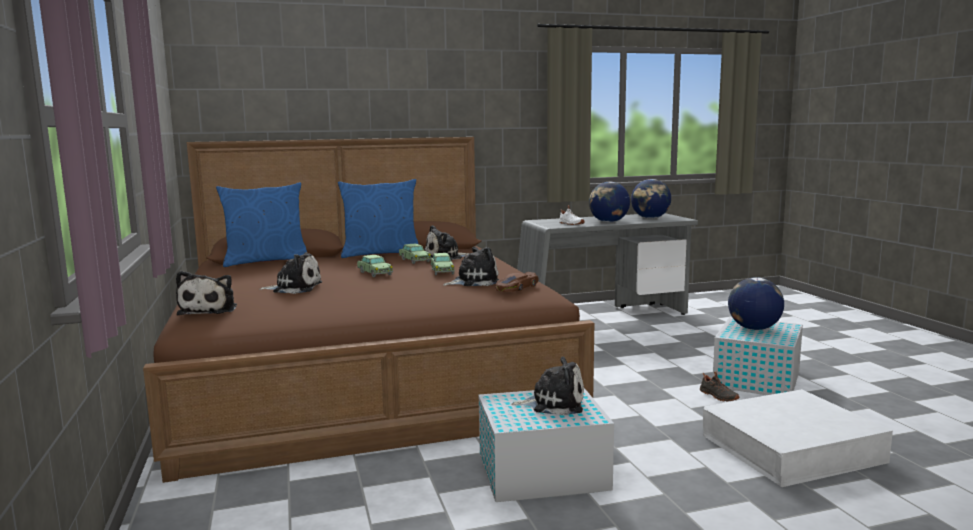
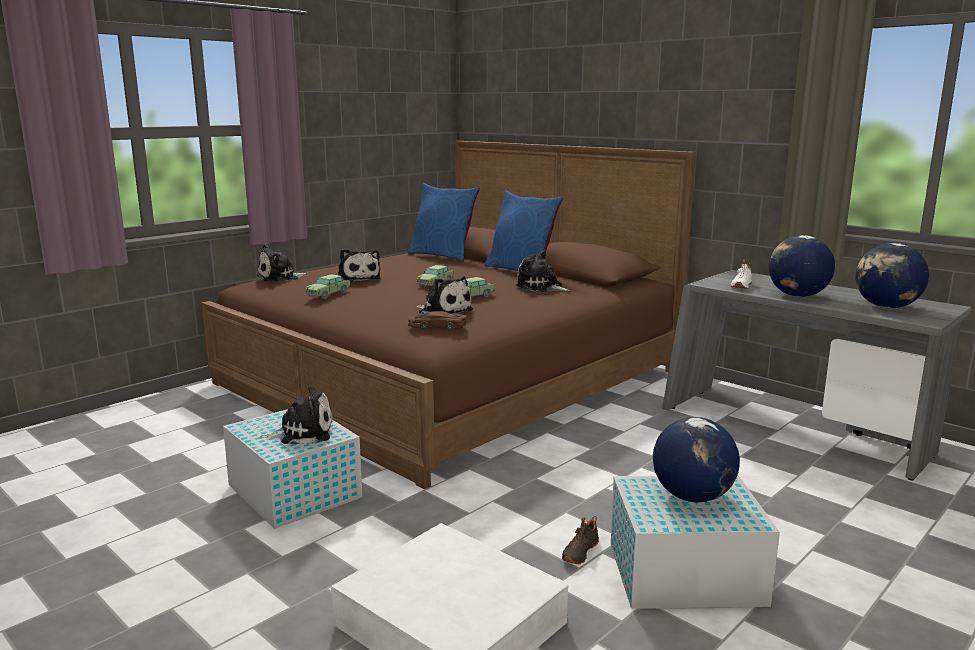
camera: 60 degrees right, 5 degrees up
toy car [399,244,431,264] -> toy car moved to [305,274,350,299]
plush toy [511,357,584,416] -> plush toy turned 75 degrees counterclockwise [259,386,333,445]

